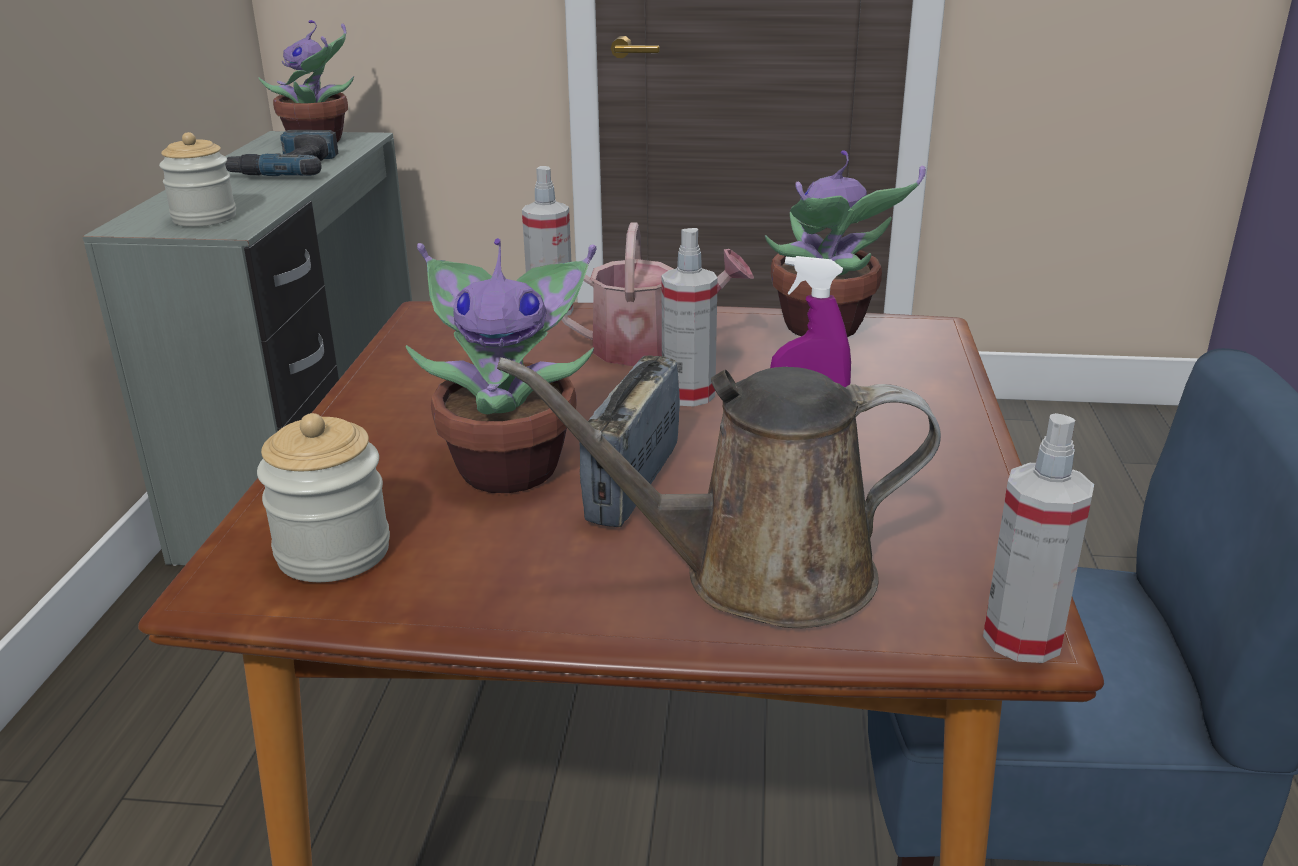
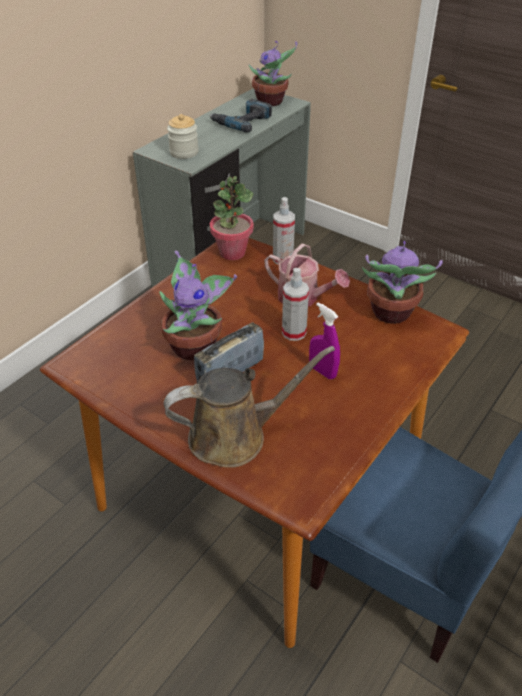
camera: 30 degrees right, 15 degrees up
jar [257,413,390,582] -> none
brown watering can [497,357,941,628] -> brown watering can turned 135 degrees clockwise [164,346,335,468]
spray bottle [983,413,1094,663] -> none
none -> potted plant [210,176,254,260]

